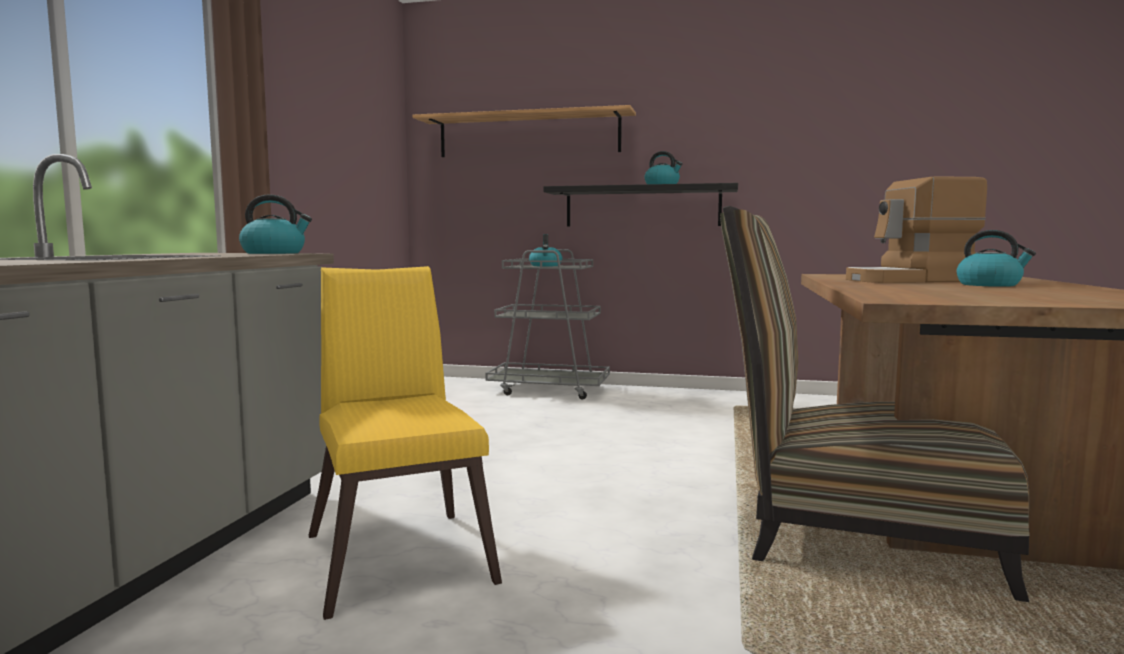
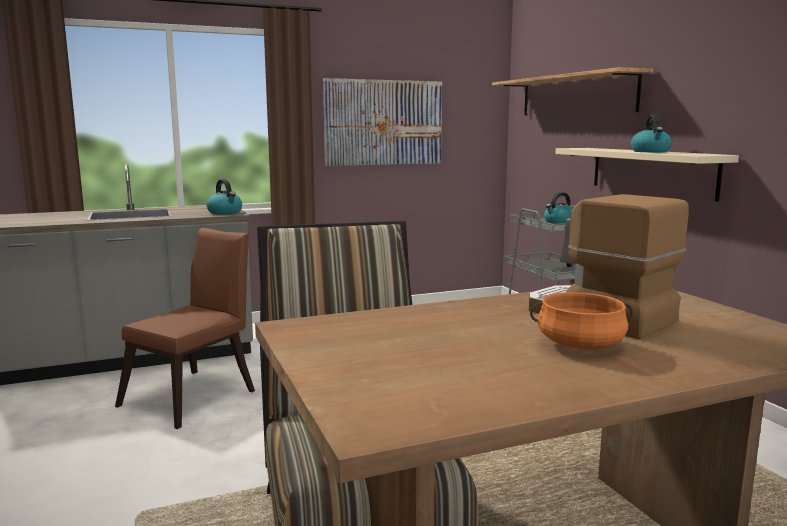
camera: 55 degrees right, 5 degrees up
yellow chair [309,266,502,620] -> brown chair [115,227,255,429]
black shelf [544,183,738,227] -> beige shelf [555,148,739,202]
kettle [956,230,1036,287] -> orange cooking pot [530,292,633,350]
none -> picture [323,78,442,166]

